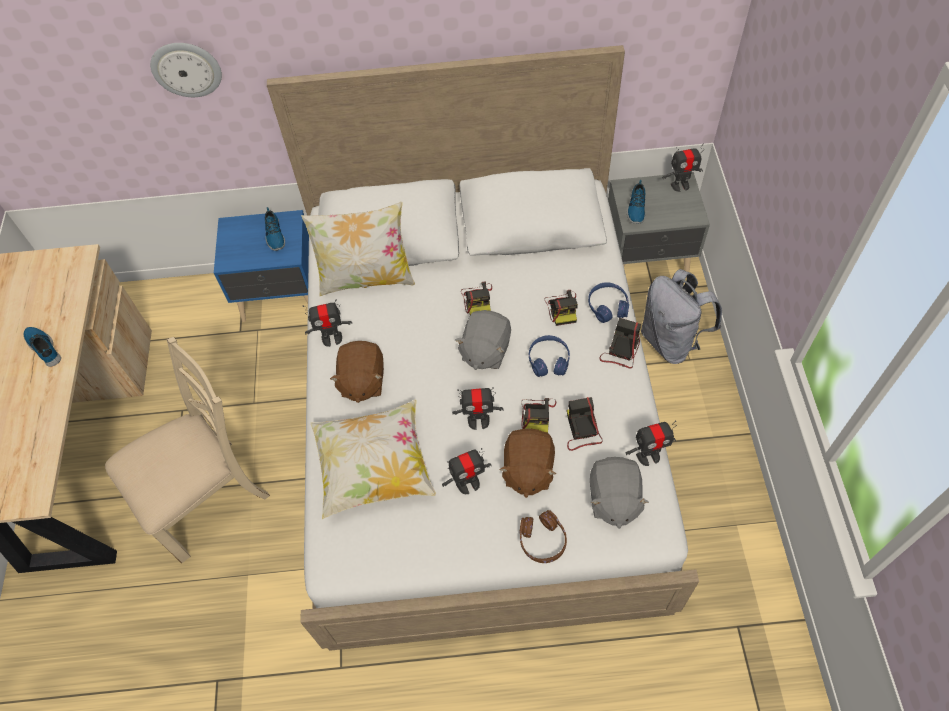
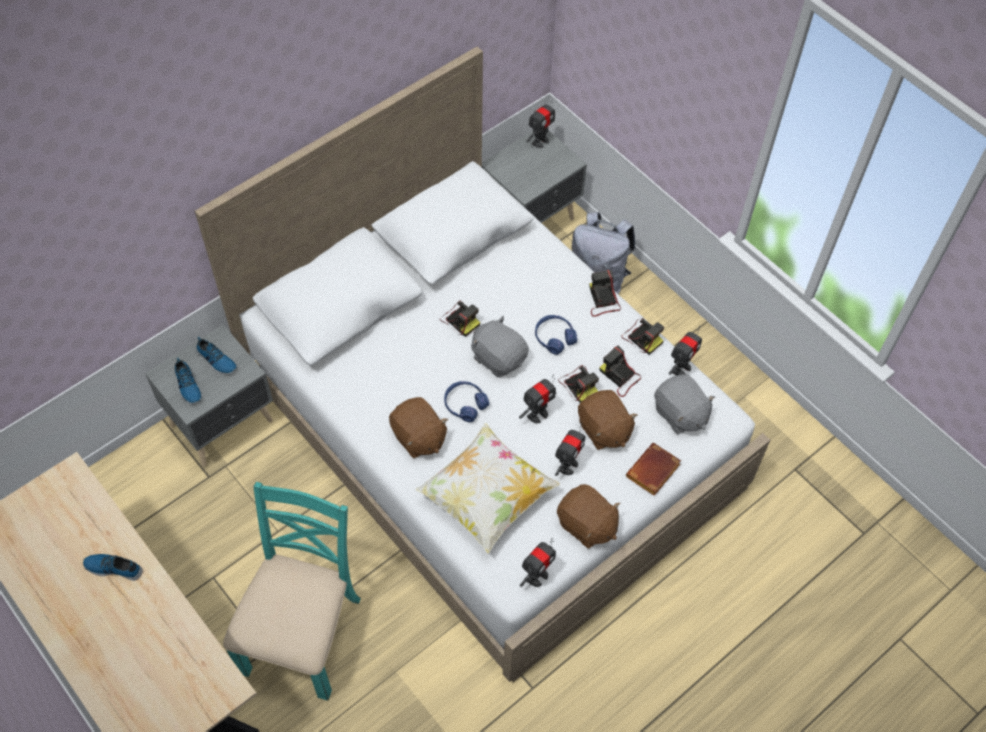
camera: 40 degrees left, 0 degrees up
beige chair [105,337,270,563] -> turquoise chair [223,482,361,701]
wall clock [150,43,222,97] -> none
blue nightstand [214,210,309,322] -> grey nightstand [145,325,273,467]
pillow [301,202,415,296] -> none
toy robot [303,299,352,347] -> toy robot moved to [520,538,556,588]
grey plush toy [455,310,511,370] -> grey plush toy turned 150 degrees clockwise [471,316,529,377]
brown headphones [520,510,567,563] -> brown book [626,443,681,496]
camera [544,290,578,326] -> camera moved to [621,318,664,355]
blue headphones [588,282,629,323] -> blue headphones moved to [444,381,489,422]
shoe [627,180,645,224] -> shoe moved to [175,358,202,405]
none -> brown plush toy [557,484,620,549]

